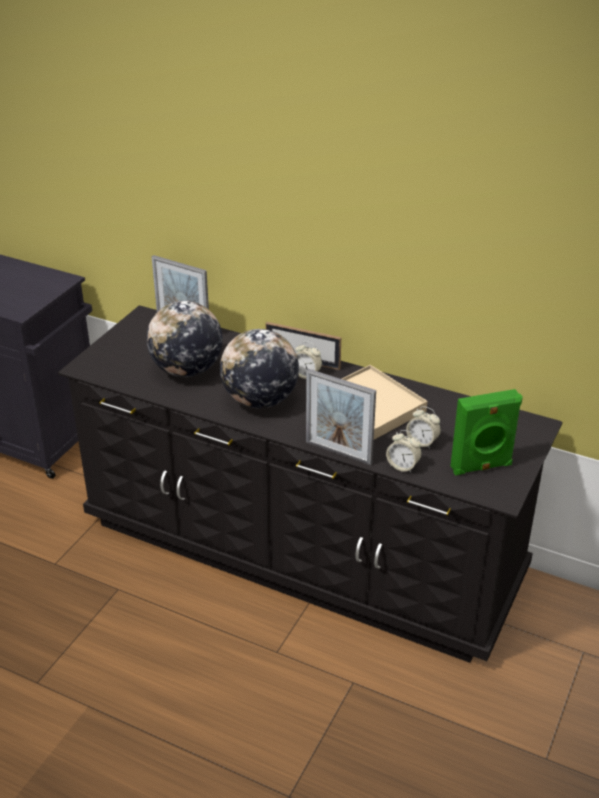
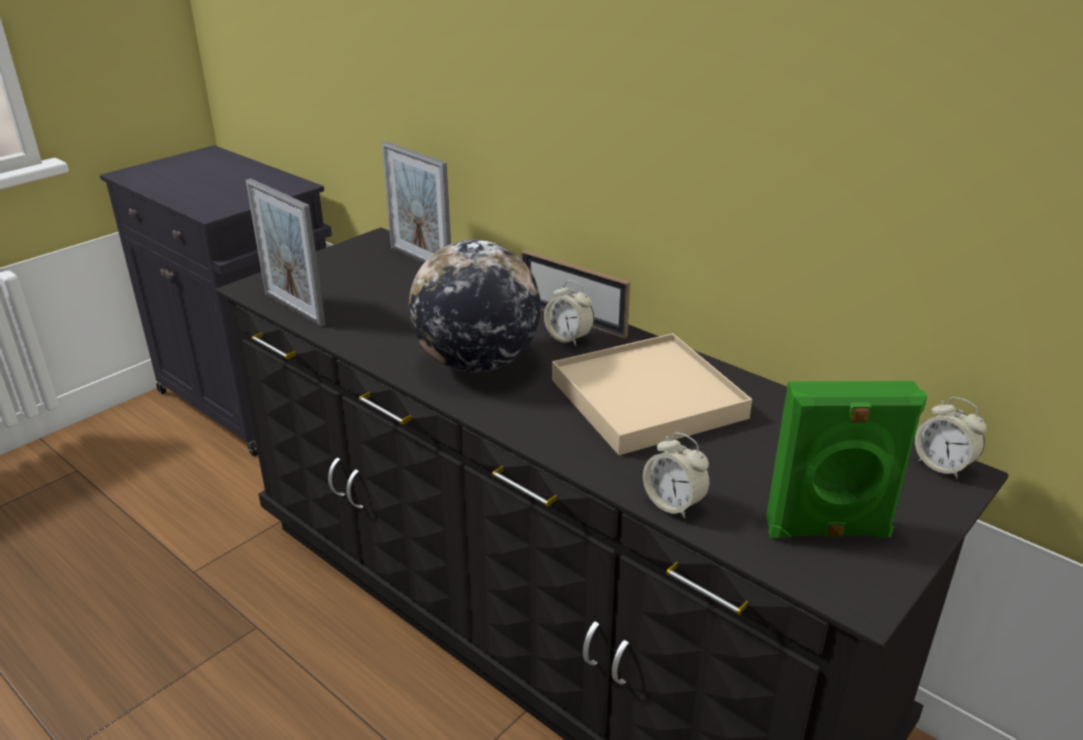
camera: 15 degrees right, 5 degrees down
globe [146,301,223,377] -> none
picture frame [306,369,376,465] -> picture frame moved to [246,178,326,327]
alarm clock [406,406,441,449] -> alarm clock moved to [915,397,987,479]

